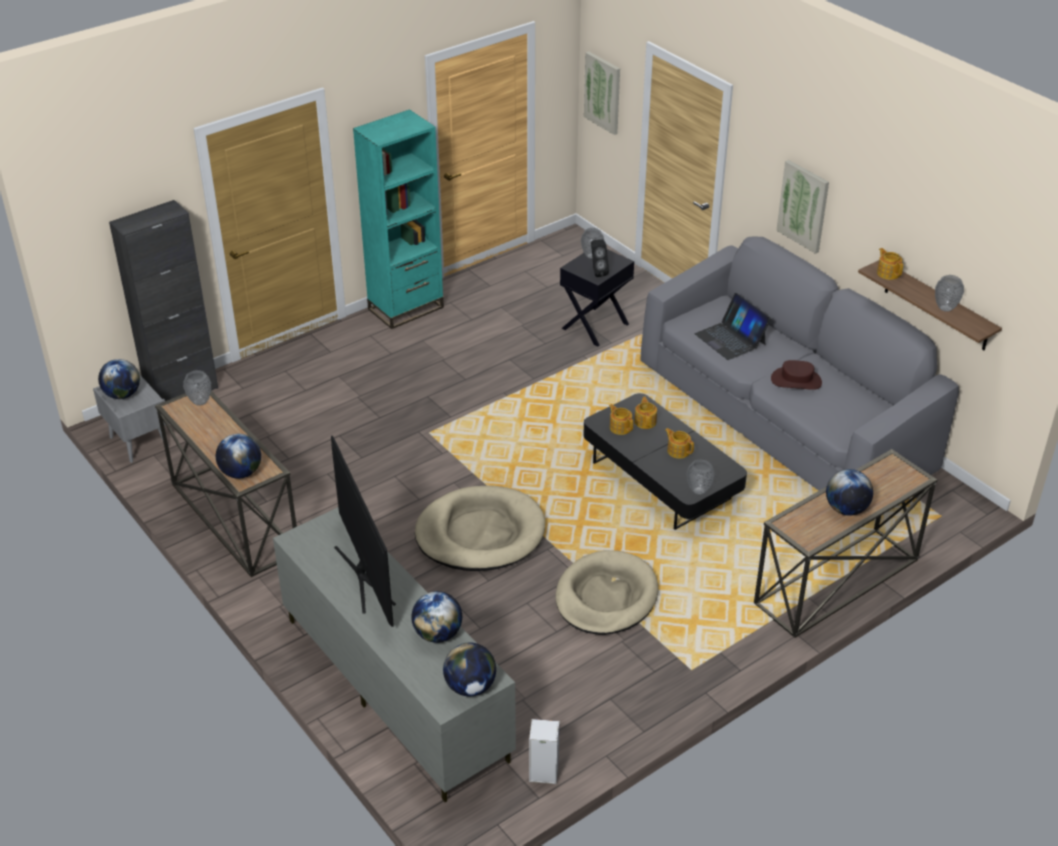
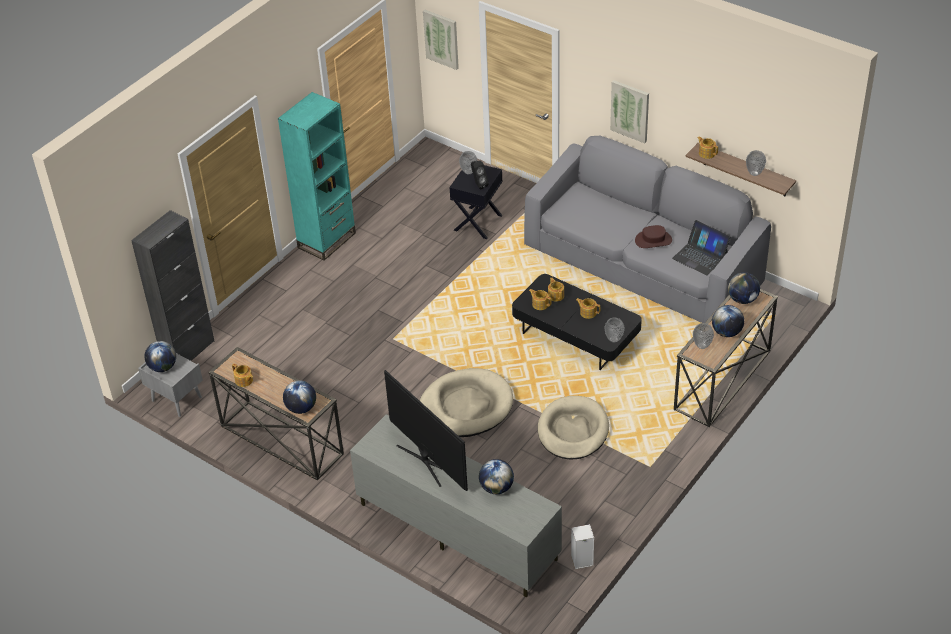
camera: 15 degrees left, 5 degrees up
vase [183,370,211,406] -> vase moved to [693,323,714,349]
globe [443,643,496,696] -> globe moved to [728,272,760,304]
laptop [695,293,771,360] -> laptop moved to [672,220,731,275]
none -> teapot [232,363,253,387]

